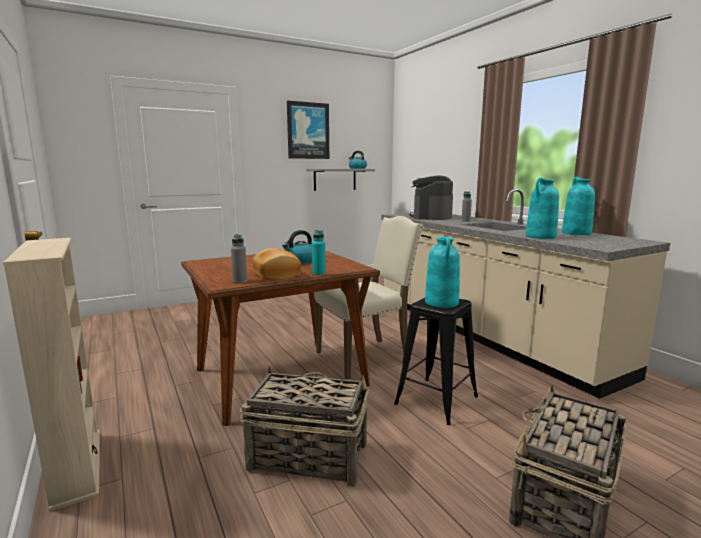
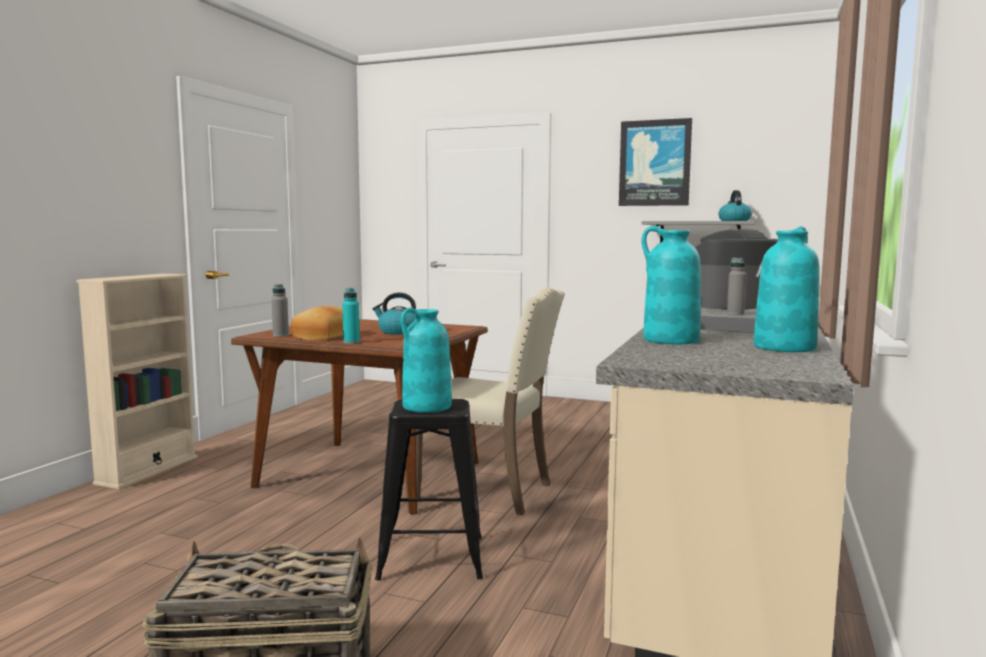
camera: 50 degrees right, 5 degrees down
basket [240,366,369,487] -> none

